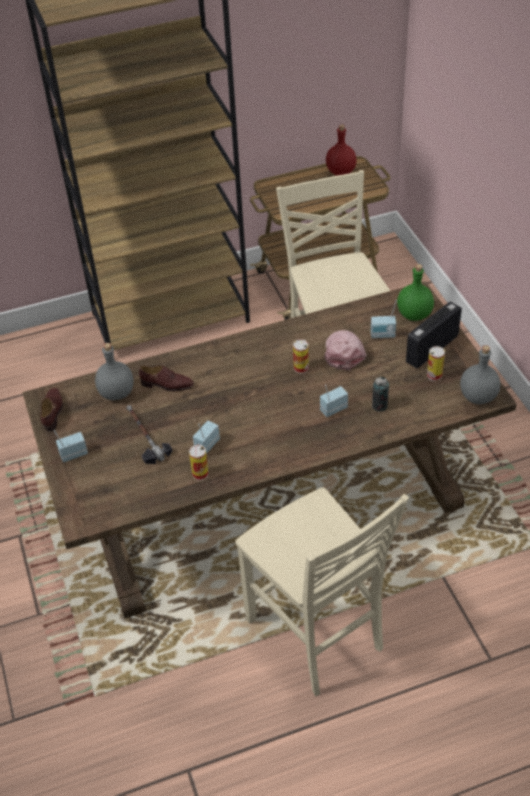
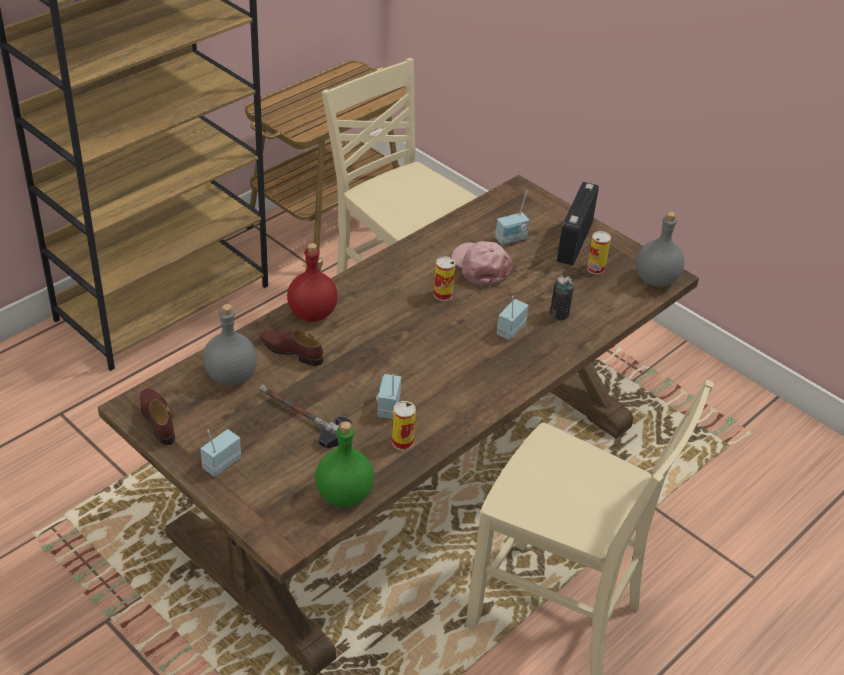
camera: 30 degrees left, 5 degrees down
brown shoe [139,365,194,392] -> brown shoe turned 135 degrees counterclockwise [259,330,323,366]
red bottle [326,124,357,176] -> red bottle moved to [287,243,338,322]
green bottle [397,264,434,321] -> green bottle moved to [315,421,374,507]

